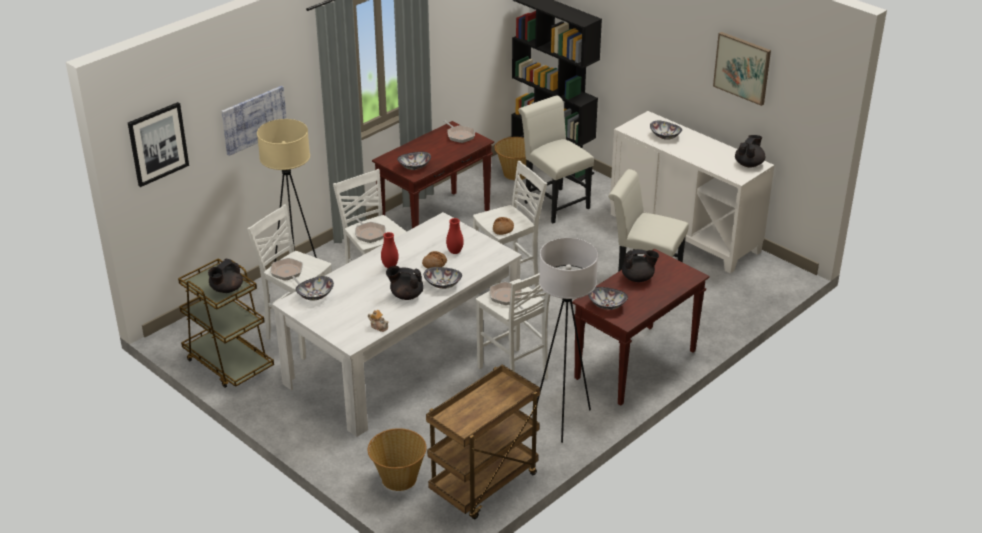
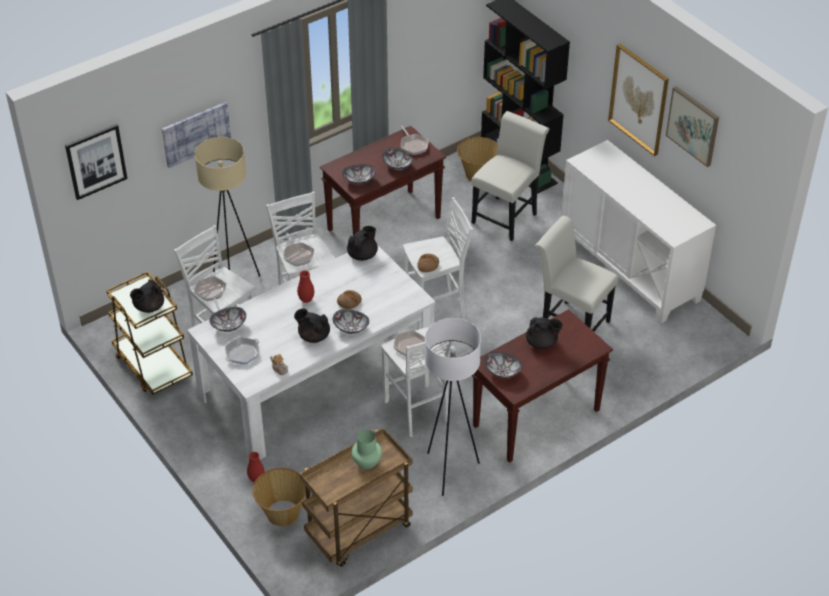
camera: 10 degrees right, 10 degrees up
red vase [446,218,464,254] -> red vase moved to [247,452,265,483]
white chair [518,95,594,223] -> white chair turned 60 degrees clockwise [471,111,549,241]
bowl [650,121,682,140] -> bowl moved to [382,148,413,170]
black teapot [735,135,765,167] -> black teapot moved to [347,226,378,261]
none -> frying pan [225,337,260,365]
none -> green vase [351,430,382,469]
none -> picture [608,44,669,156]

